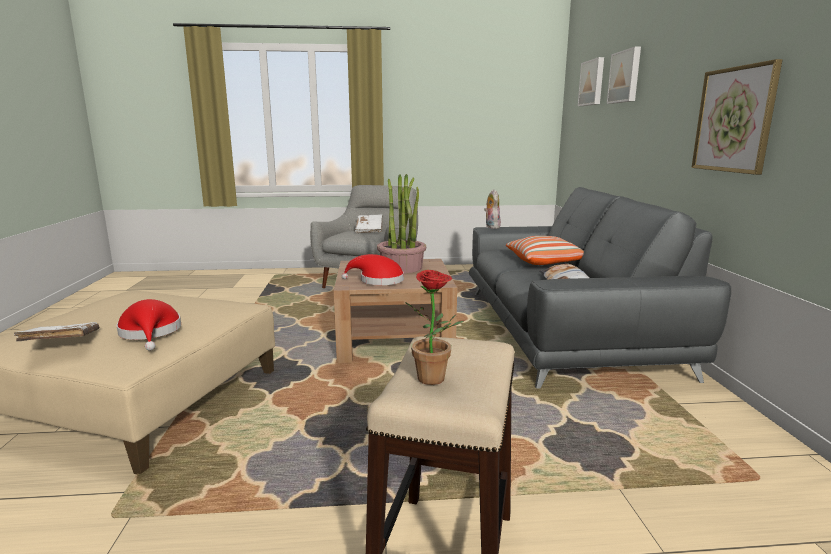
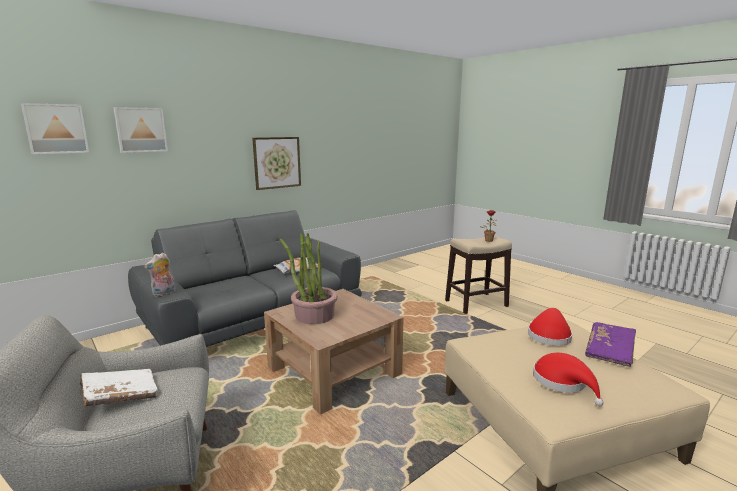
camera: 125 degrees left, 0 degrees up
white book [14,322,100,342] -> purple book [585,322,636,367]
red hat [342,254,404,285] -> red hat moved to [533,353,604,406]
pillow [506,236,584,265] -> none

